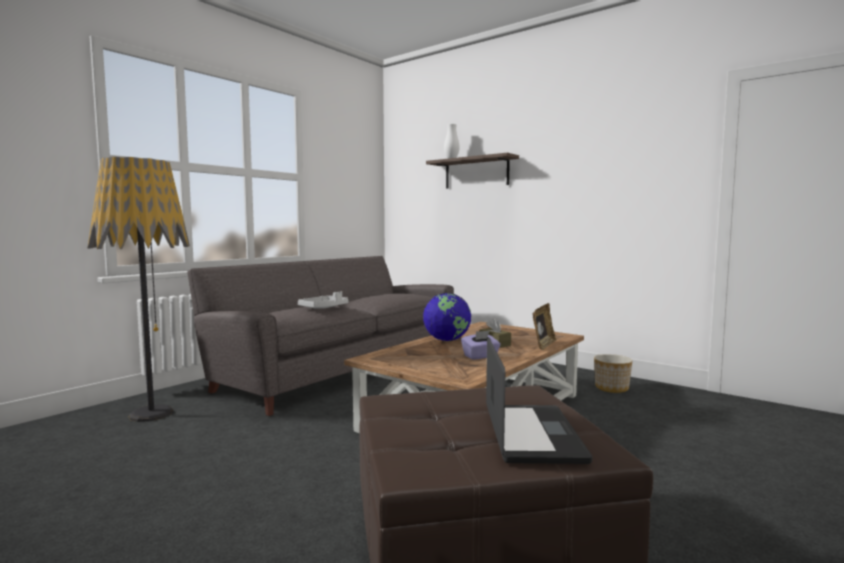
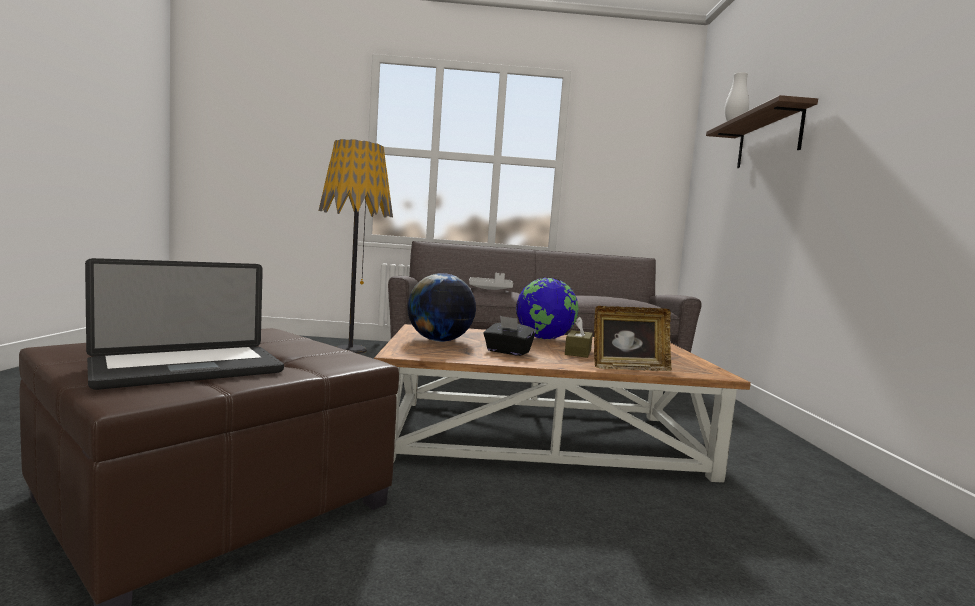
camera: 50 degrees right, 0 degrees up
purple tissue box [461,330,501,359] -> black tissue box [483,316,536,356]
planter [594,354,632,393] -> none
none -> globe [407,273,476,342]

